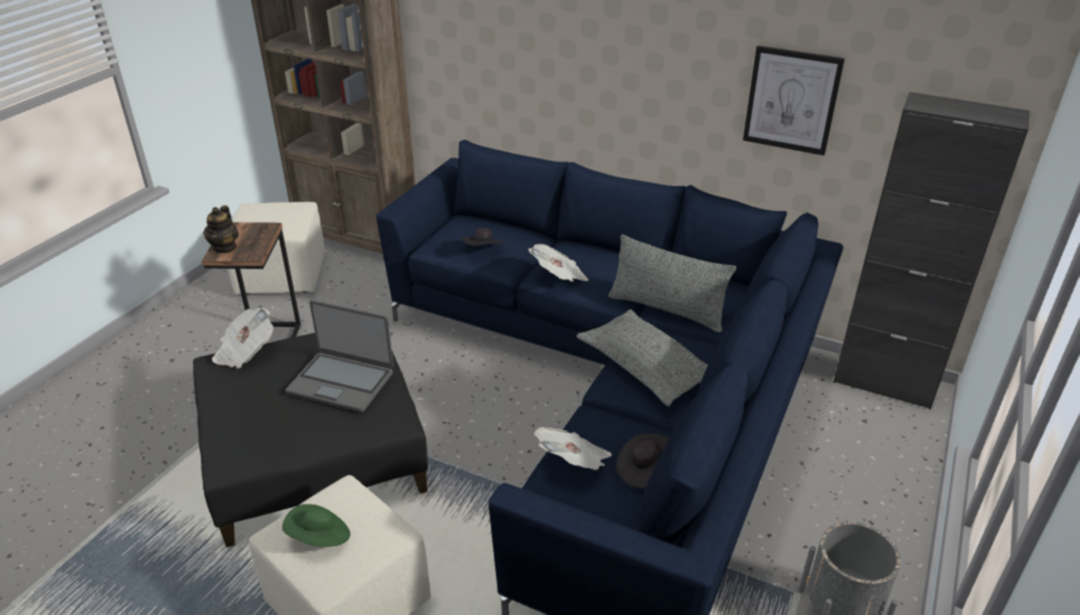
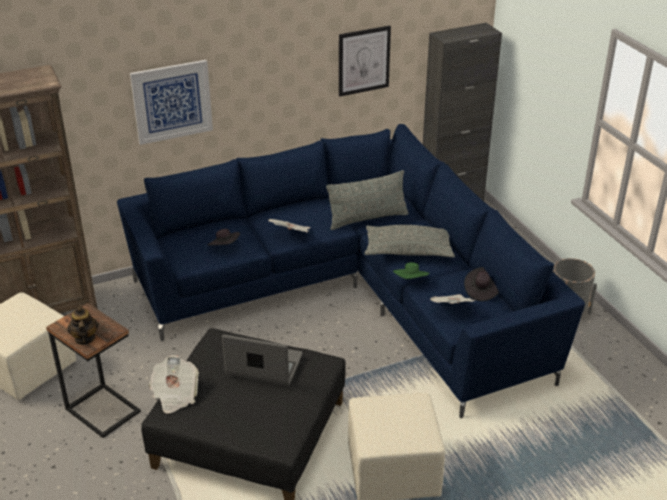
camera: 50 degrees left, 0 degrees up
teapot [203,205,239,253] -> teapot turned 150 degrees counterclockwise [67,303,99,345]
green hat [282,504,350,547] -> green hat moved to [393,262,430,279]
laptop [286,300,394,412] -> laptop turned 135 degrees counterclockwise [222,335,302,386]
none -> picture [130,60,213,145]

